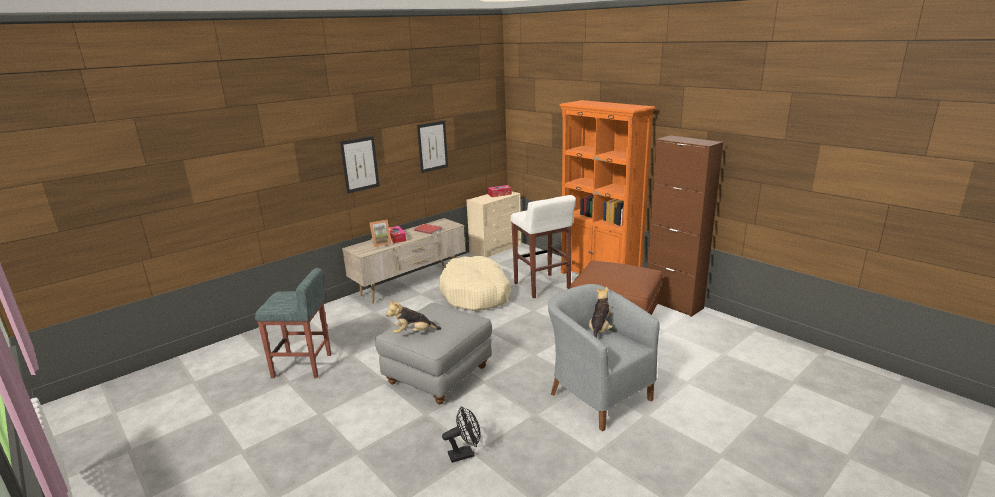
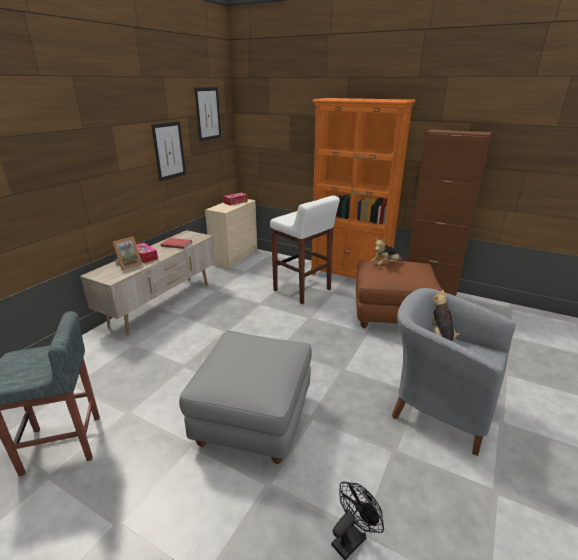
camera: 20 degrees left, 5 degrees up
picture [340,136,379,194] -> picture moved to [194,87,221,141]
plush toy [386,300,441,334] -> plush toy moved to [371,238,402,265]
beige dog bed [439,256,512,311] -> none

